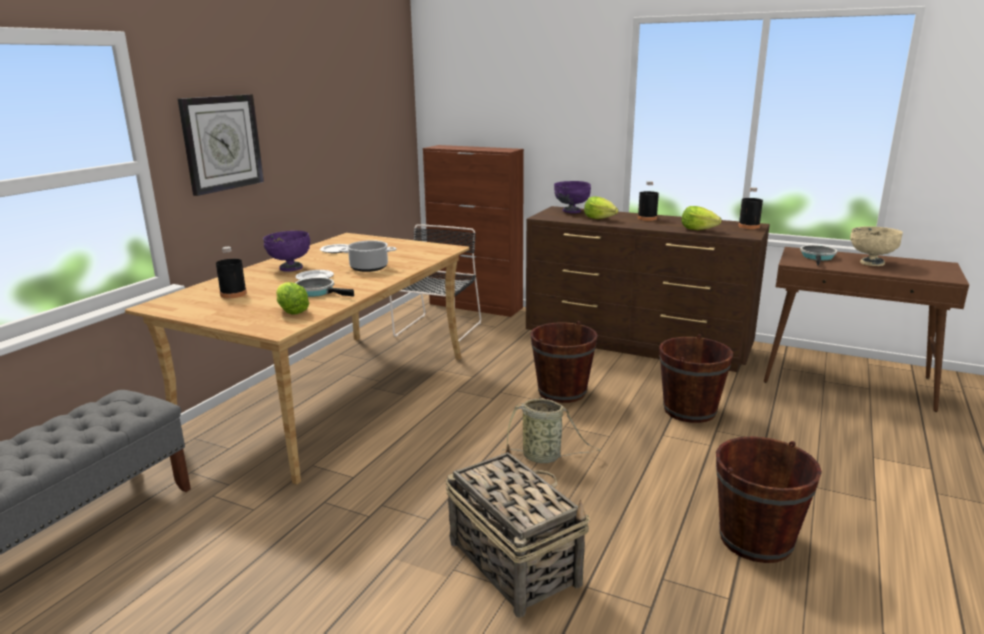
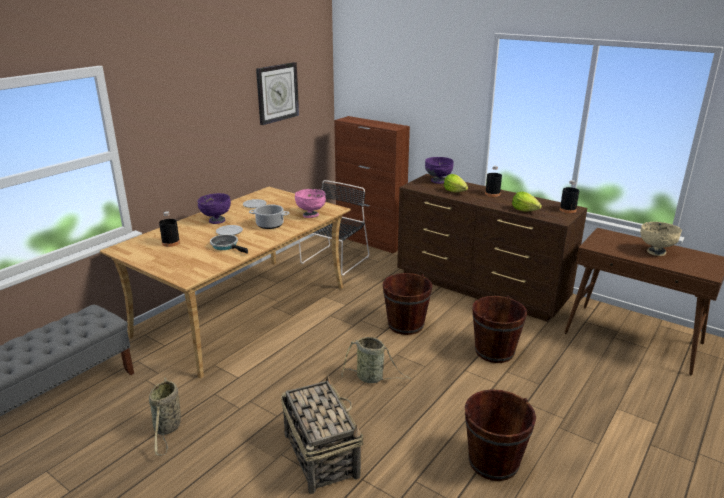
camera: 10 degrees right, 5 degrees up
wall clock [178,94,264,196] -> wall clock moved to [256,62,299,125]
lettuce [276,282,309,314] -> none
frying pan [800,245,837,266] -> none
none -> basket [149,378,181,456]
none -> pink bowl [295,189,326,218]

